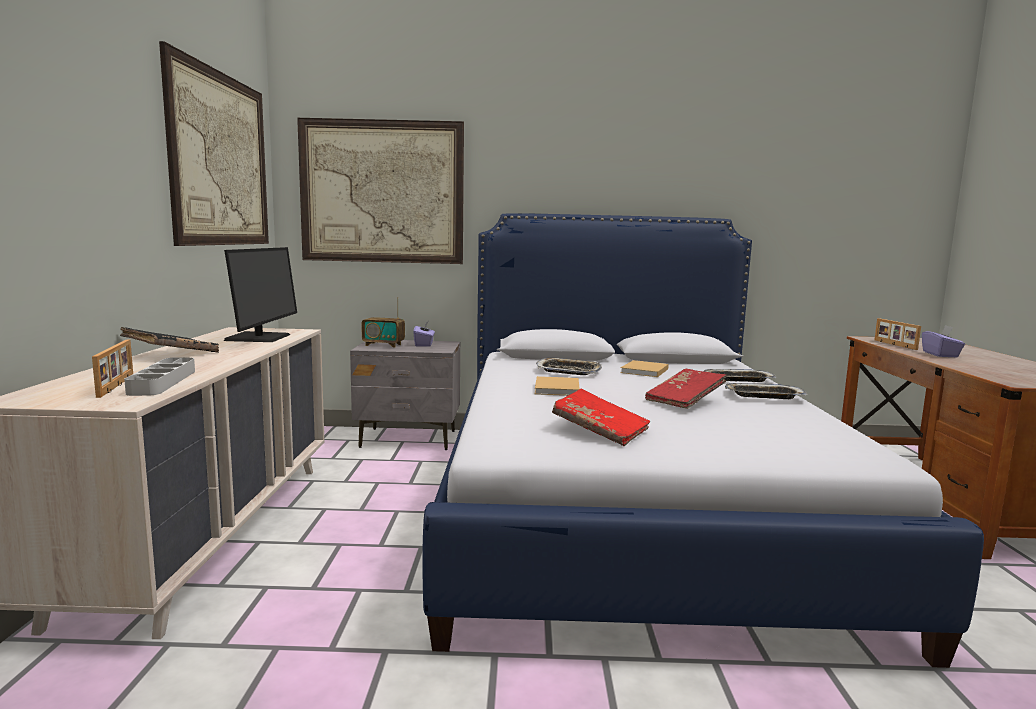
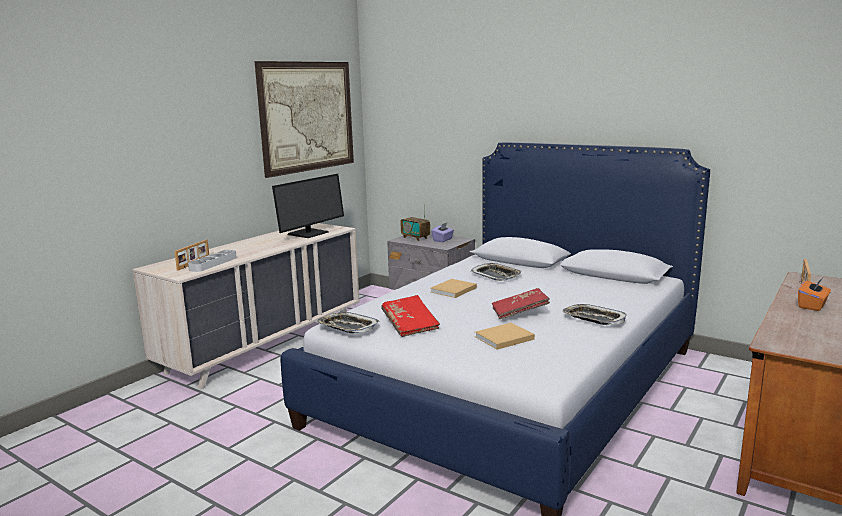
camera: 35 degrees right, 5 degrees up
black book [120,327,219,353] -> none
picture [297,118,464,264] -> none
beige book [620,360,669,377] -> beige book moved to [475,323,535,350]
tray [704,369,777,382] -> tray moved to [316,312,380,333]
purple tissue box [922,325,965,357] -> orange tissue box [798,278,831,311]

